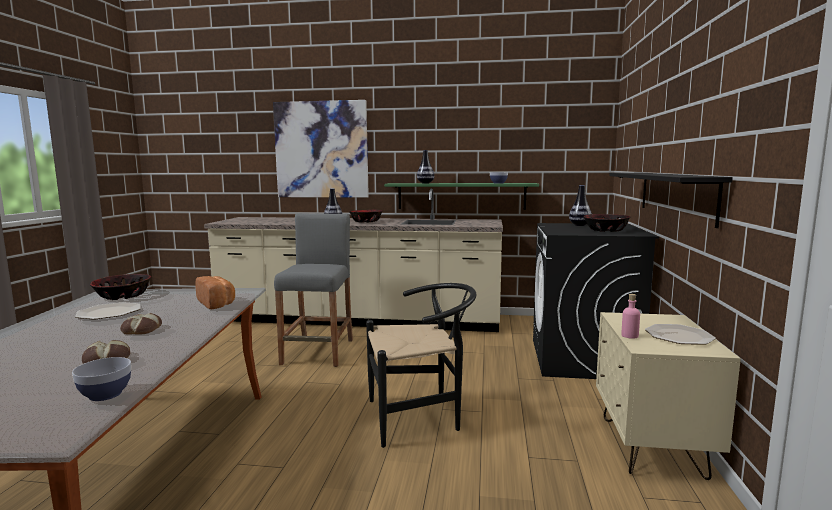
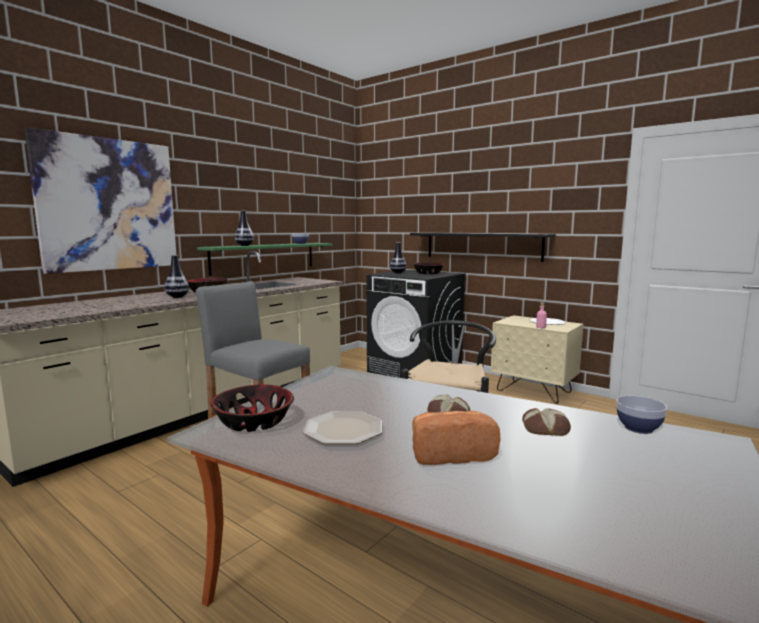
camera: 60 degrees left, 0 degrees up
bread [195,276,235,309] -> bread moved to [412,411,500,465]

